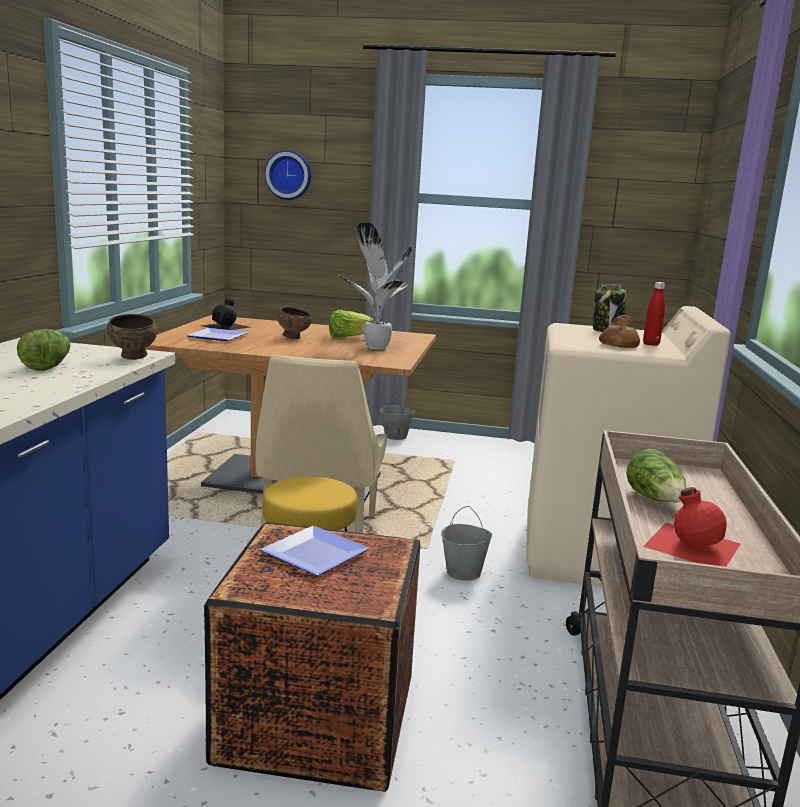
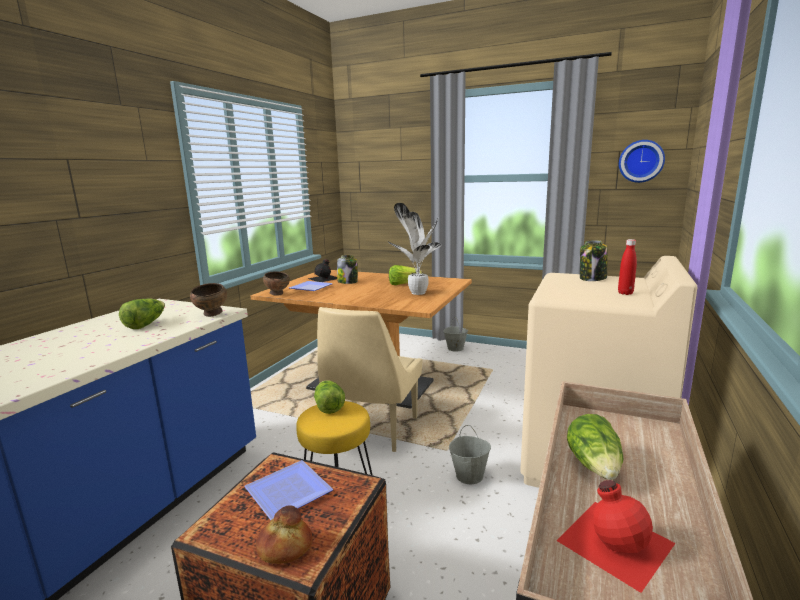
camera: 15 degrees right, 0 degrees up
wall clock [265,150,311,200] -> wall clock moved to [619,140,665,183]
brown bowl [278,307,312,339] -> brown bowl moved to [263,271,290,296]
bread [599,315,640,348] -> bread moved to [256,505,312,564]
none -> lettuce [314,381,345,414]
none -> jar [337,255,358,284]

